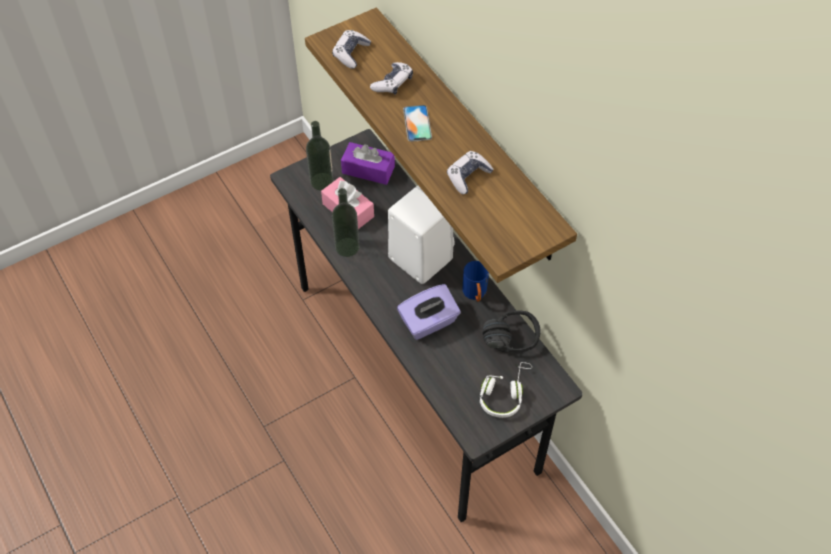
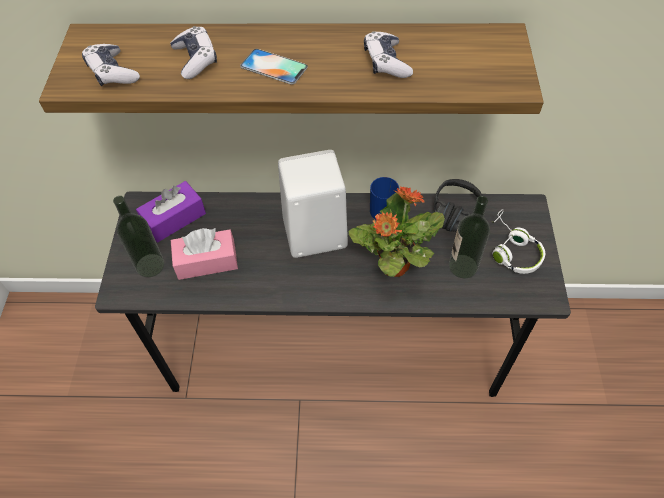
camera: 55 degrees left, 0 degrees up
bottle [332,188,360,257] -> bottle moved to [449,196,490,278]
purple tissue box [397,284,461,340] -> potted plant [349,186,445,277]

